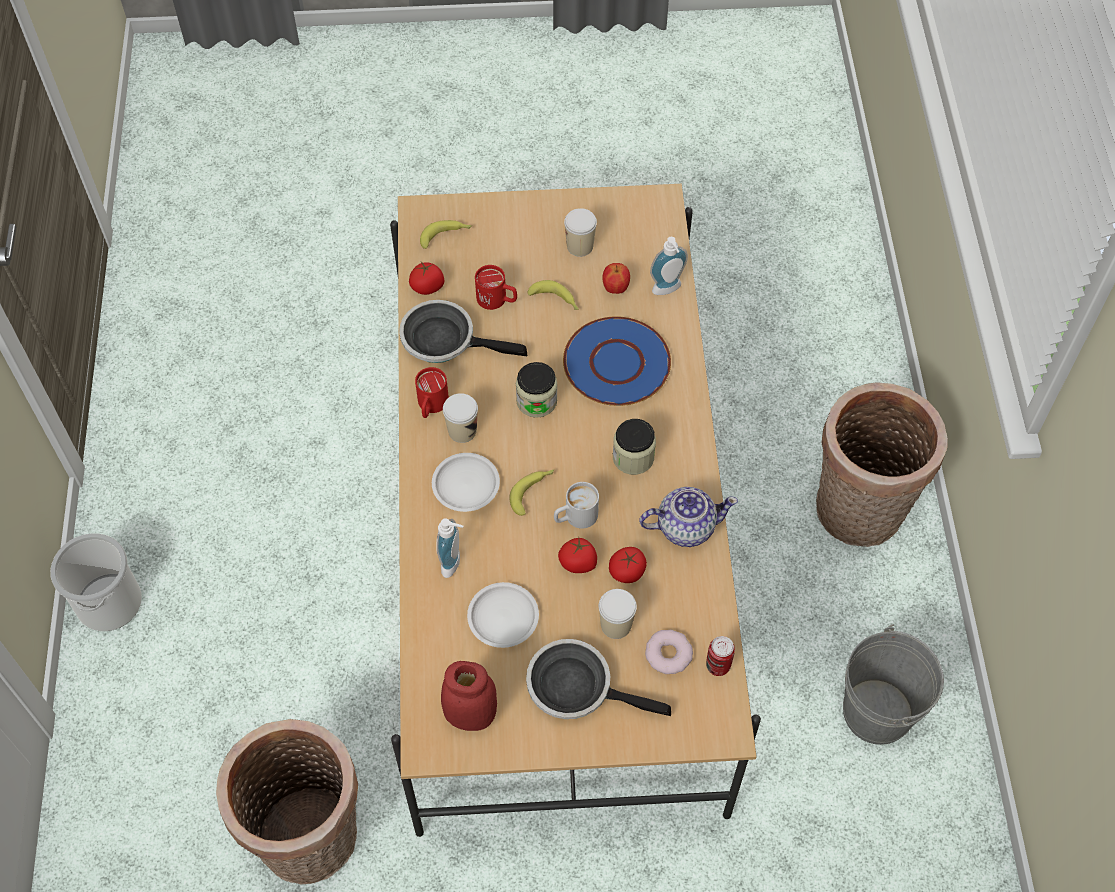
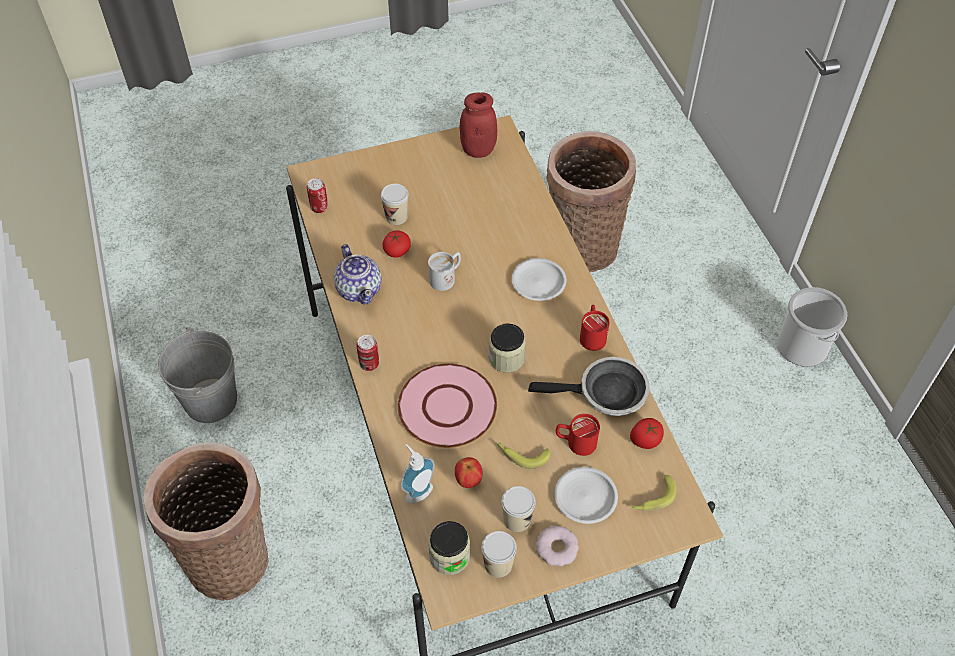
camera: 165 degrees right, 5 degrees down
soap dispenser [436,518,463,578] -> none
cup [443,393,478,443] -> cup moved to [481,531,517,578]
white plate [467,582,539,648] -> white plate moved to [555,467,618,524]
banana [509,469,554,516] -> none
frying pan [526,639,671,719] -> none
tomato [558,538,597,573] -> none
blue plate [563,316,671,406] -> pink plate [398,363,497,448]
jar [613,419,656,475] -> jar moved to [428,521,470,575]
teapot [639,487,738,547] -> teapot turned 90 degrees counterclockwise [334,244,382,305]
donut [645,629,693,674] -> donut moved to [536,526,579,567]
none -> can [357,335,379,371]

